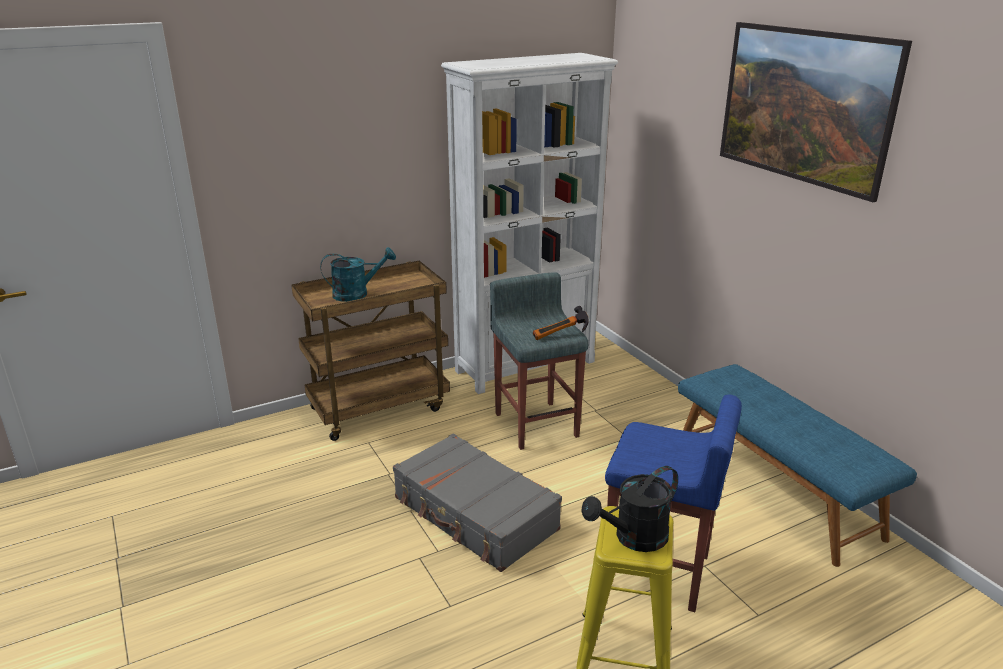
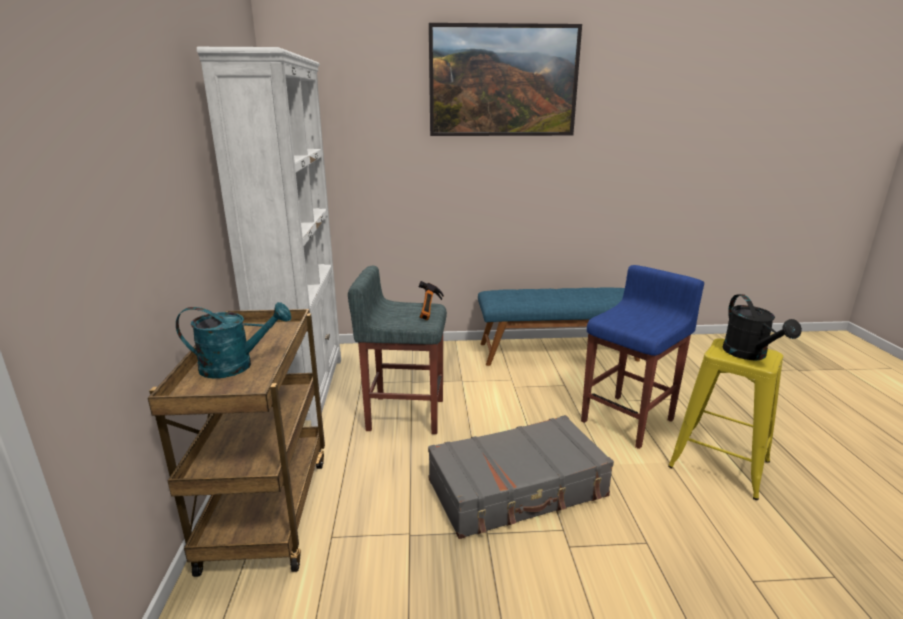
camera: 65 degrees left, 5 degrees down
turquoise watering can [320,247,396,302] -> turquoise watering can turned 75 degrees clockwise [176,302,291,379]

